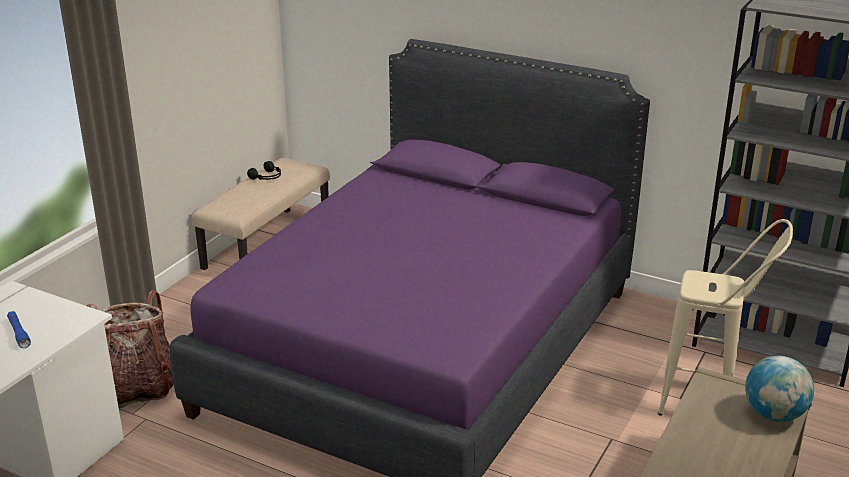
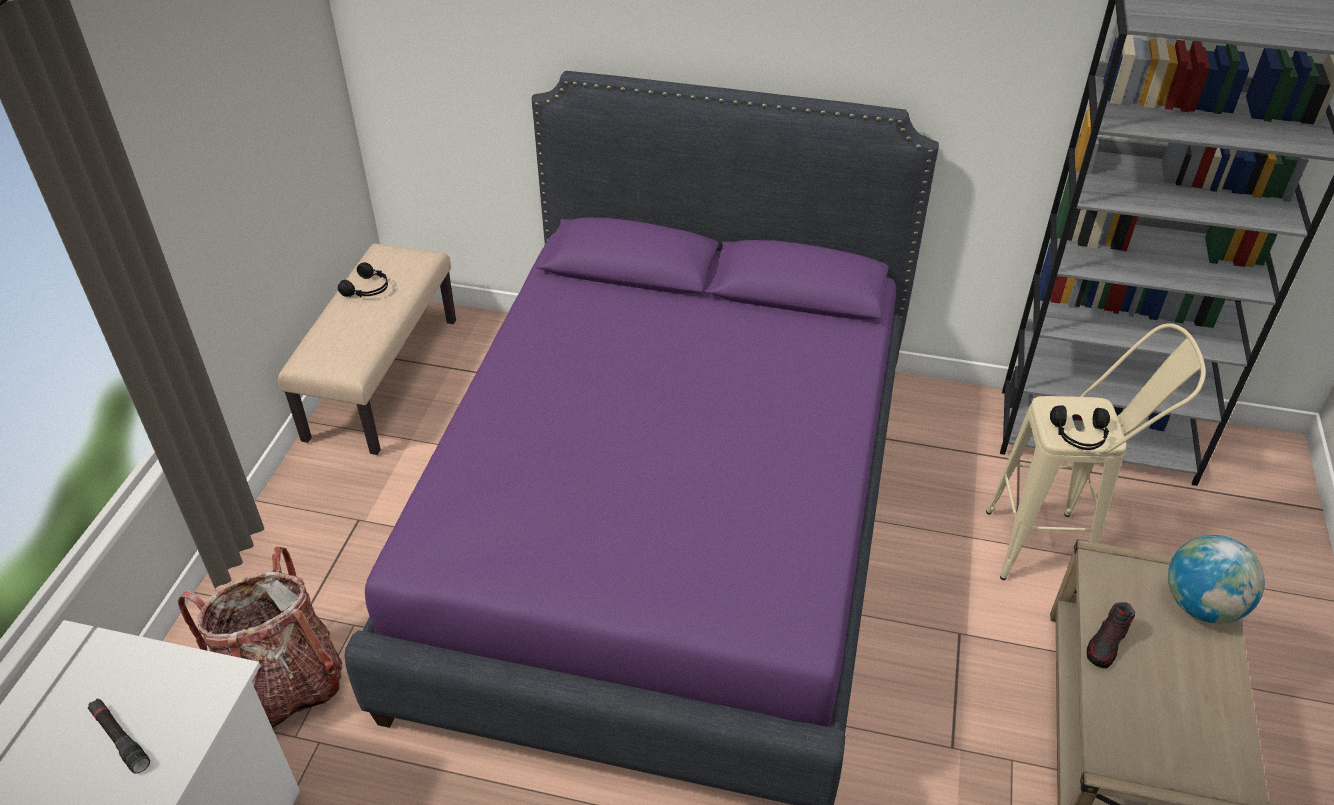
camera: 15 degrees left, 15 degrees up
blue flashlight [7,311,31,348] -> black flashlight [88,699,150,774]
none -> black headphones [1050,405,1110,450]
none -> shoe [1087,602,1135,668]

